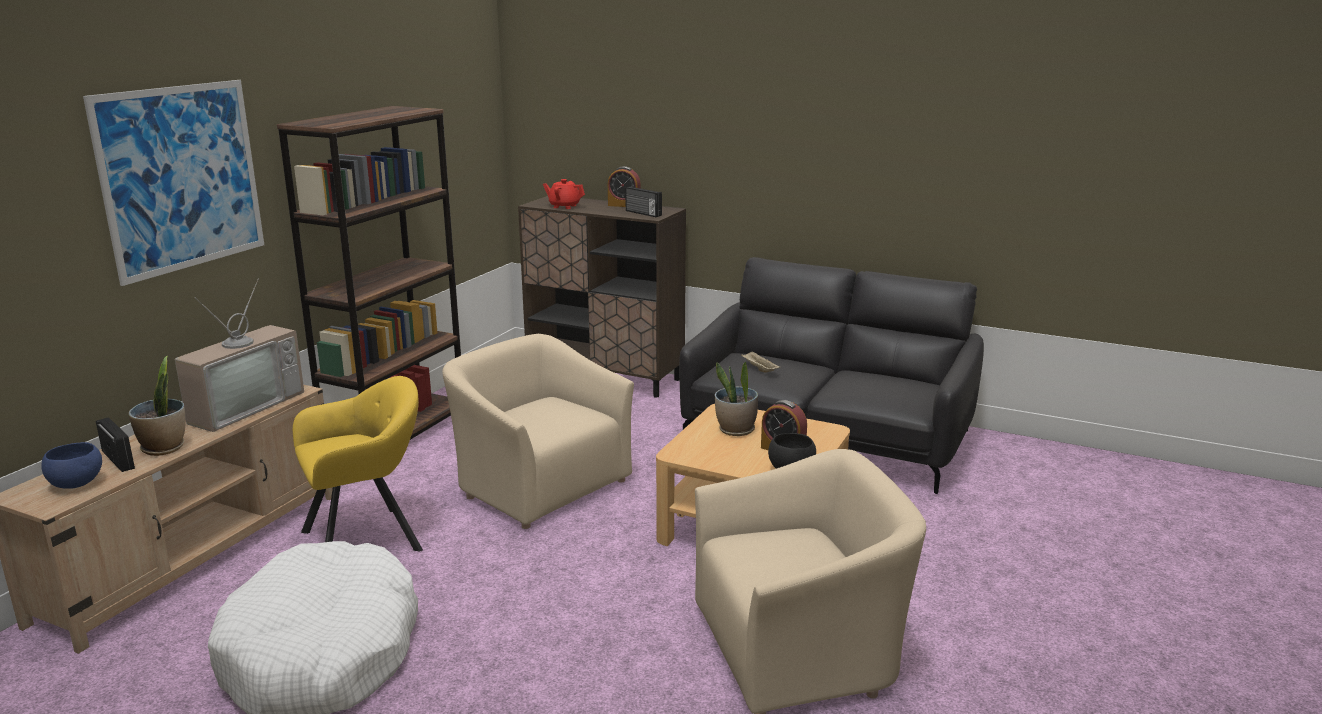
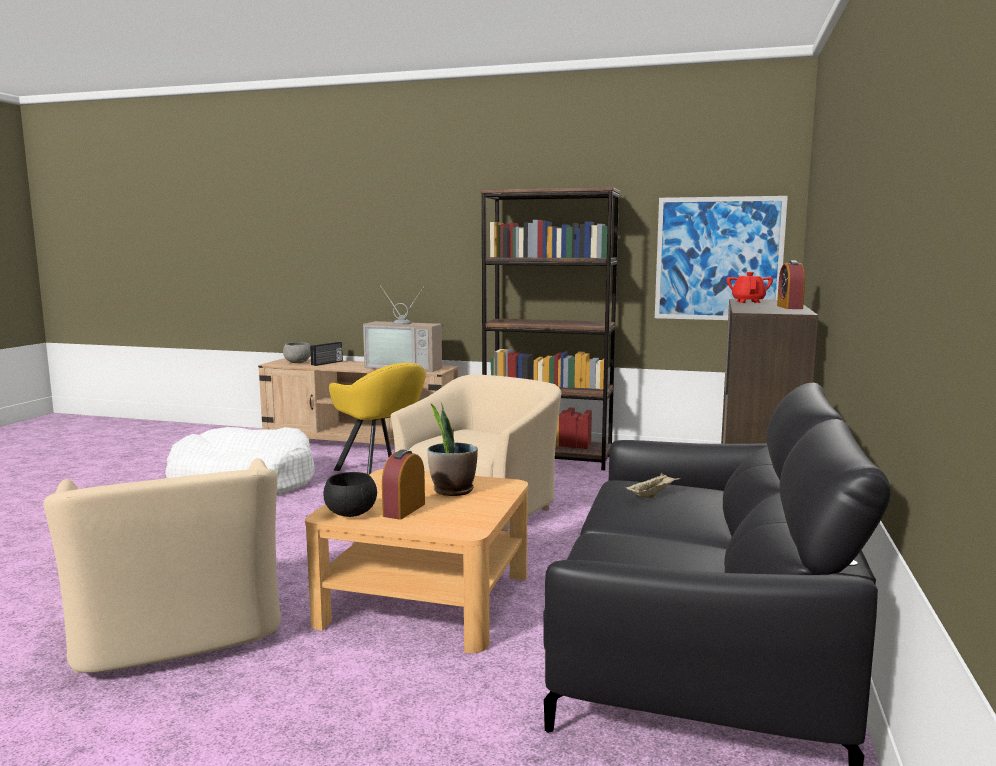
camera: 80 degrees right, 10 degrees down
blue bowl [41,442,102,489] -> grey bowl [283,342,311,363]
picture [83,80,264,286] -> picture moved to [655,196,788,320]
potted plant [129,356,185,456] -> none
radio [625,186,662,217] -> none

